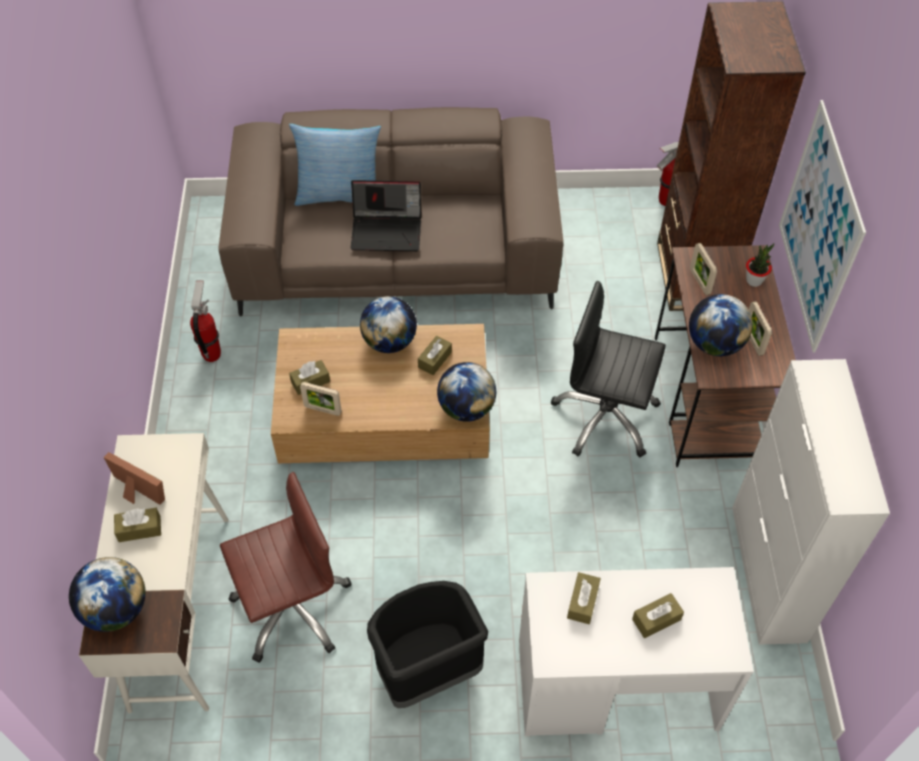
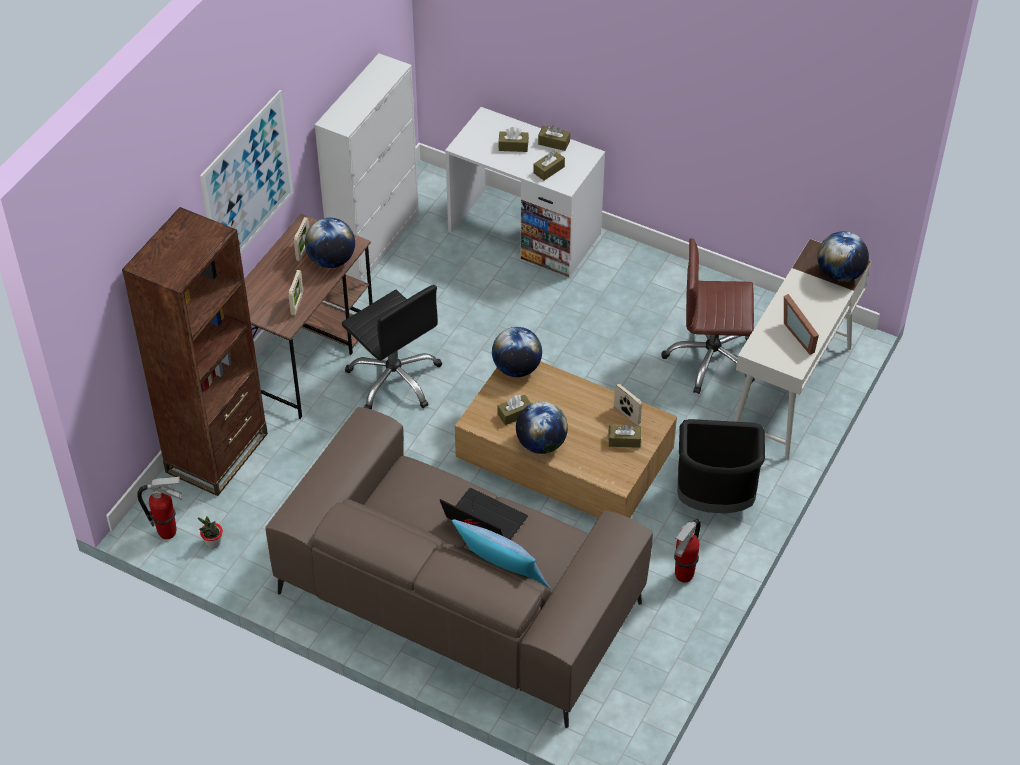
camera: 150 degrees left, 5 degrees down
brown tissue box [114,508,161,542] -> brown tissue box moved to [538,125,570,151]
black trash can [367,581,488,708] -> black trash can moved to [678,419,765,513]
potted plant [746,243,774,287] -> potted plant moved to [198,516,223,548]

